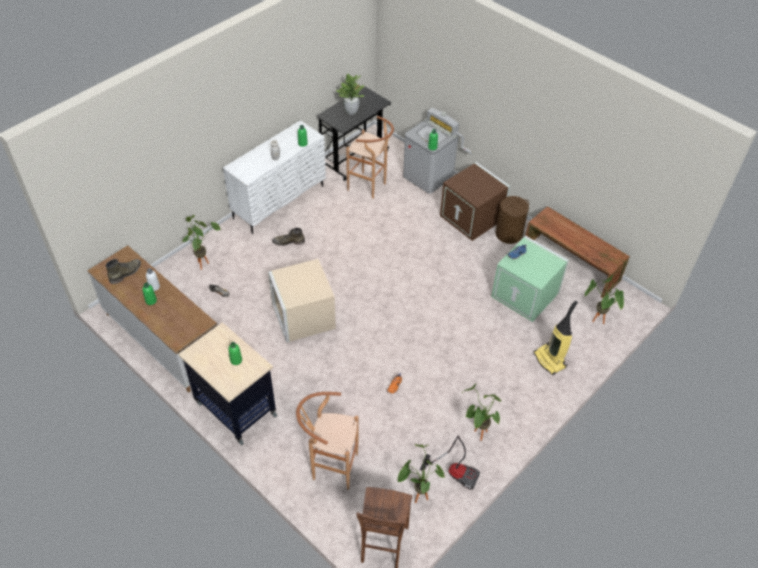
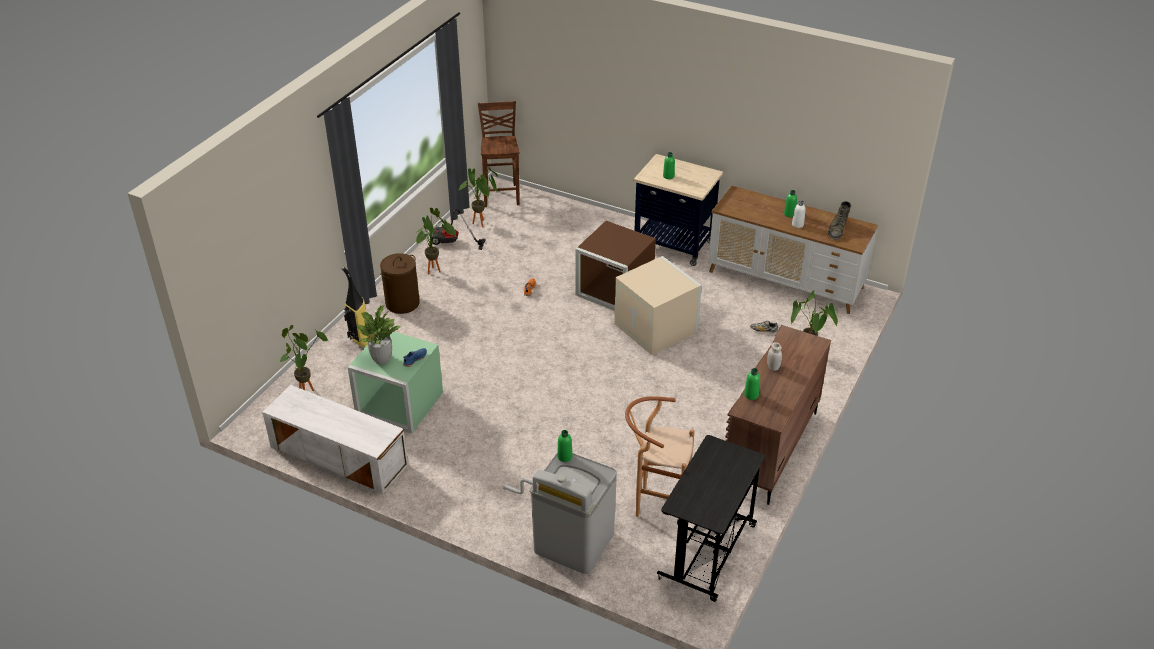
camera: 165 degrees right, 10 degrees down
white dresser [223,120,326,234] -> brown dresser [725,325,831,505]
green boot [272,228,305,246] -> none
brown stool [296,392,359,490] -> none
potted plant [336,73,364,115] -> potted plant moved to [357,305,400,364]
brown storage box [440,162,510,241] -> brown storage box moved to [575,221,656,311]
brown laundry basket [496,196,529,244] -> brown laundry basket moved to [380,253,420,314]
brown bench [525,206,630,298] -> white bench [262,385,408,494]

